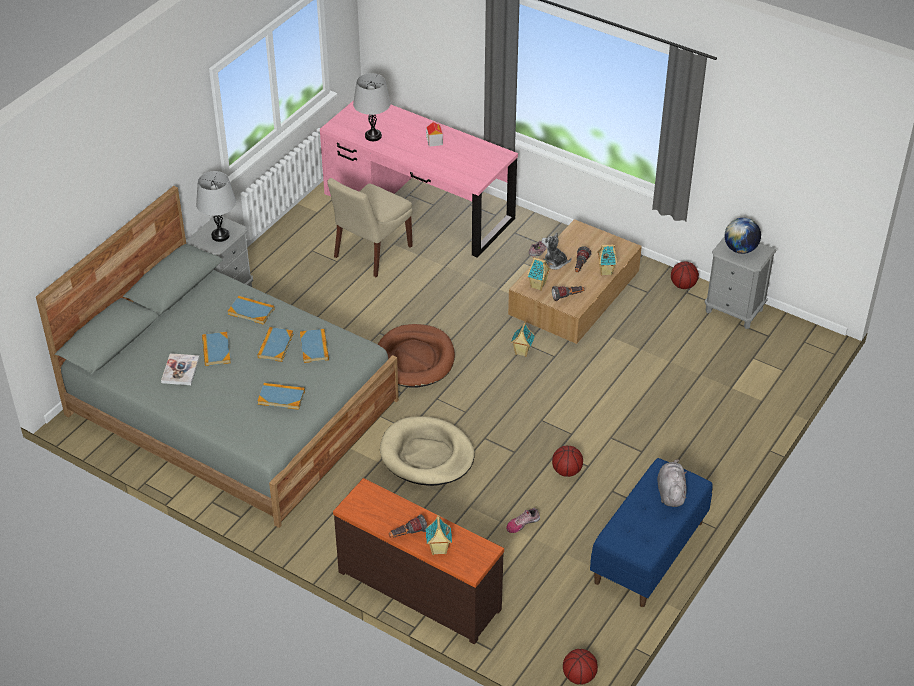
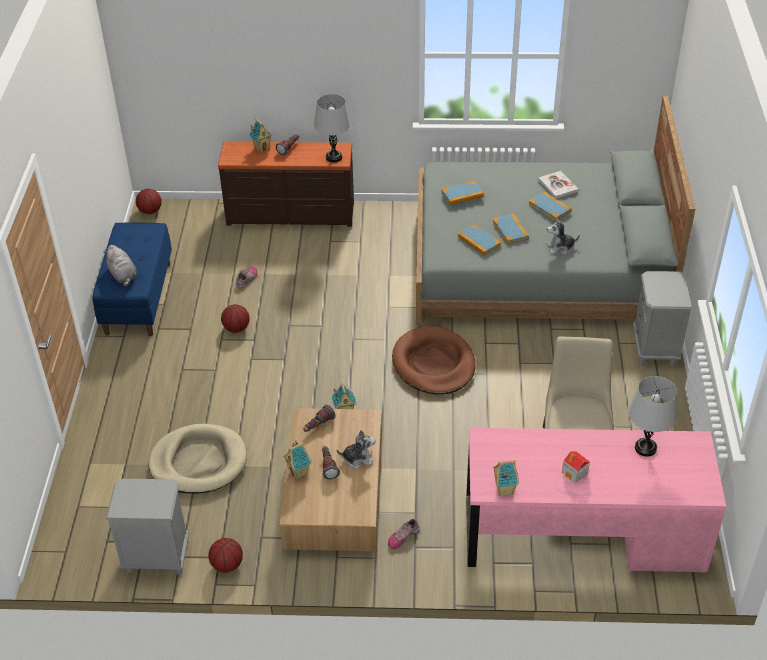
camera: 150 degrees right, 0 degrees up
grey table lamp [196,171,236,242] -> grey table lamp moved to [314,94,351,162]
book [228,296,275,325] -> plush toy [547,217,580,255]
beige dog bed [380,416,475,486] -> beige dog bed moved to [148,424,247,494]
toy house [527,257,551,291] -> toy house moved to [493,460,519,496]
globe [725,218,761,254] -> none

